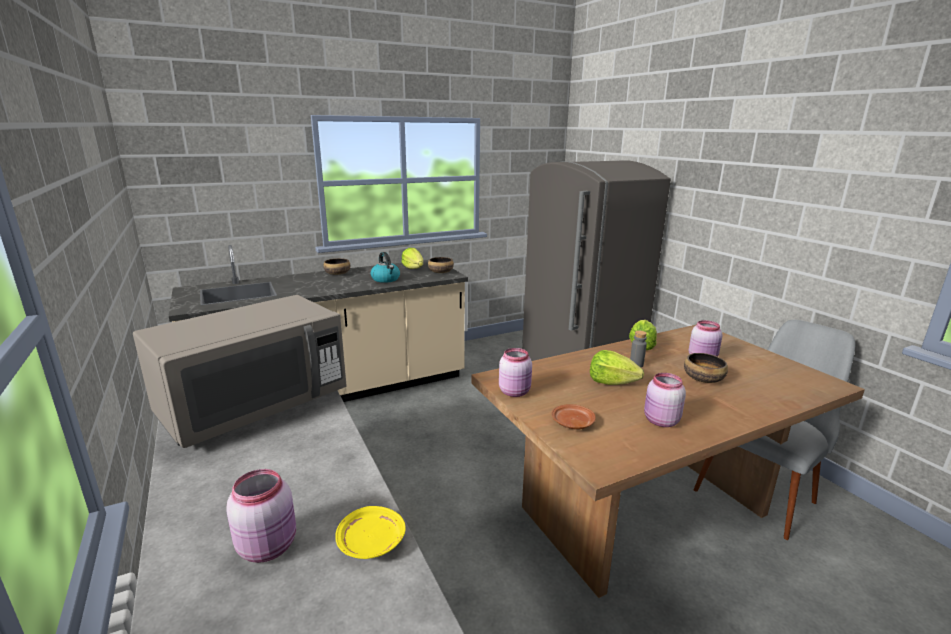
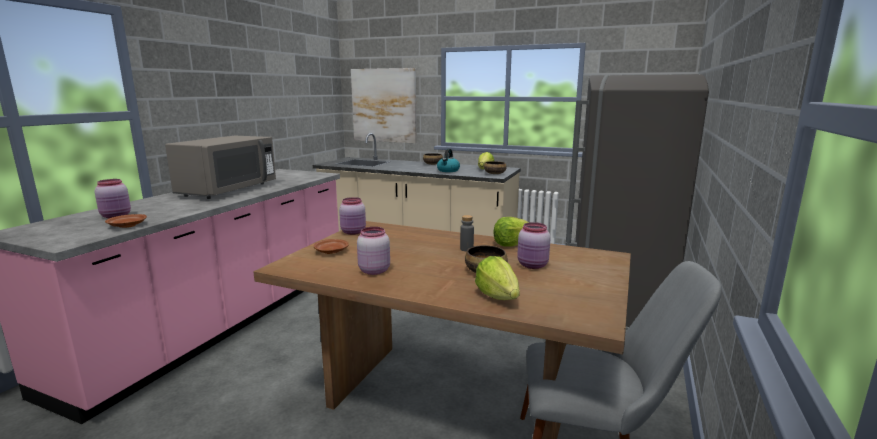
camera: 50 degrees right, 5 degrees down
grey microwave [133,295,347,448] -> grey microwave turned 75 degrees counterclockwise [165,136,276,199]
yellow plate [335,506,406,559] -> brown plate [105,214,147,228]
lettuce [590,350,644,385] -> lettuce moved to [475,256,520,300]
none -> picture [351,68,417,143]

